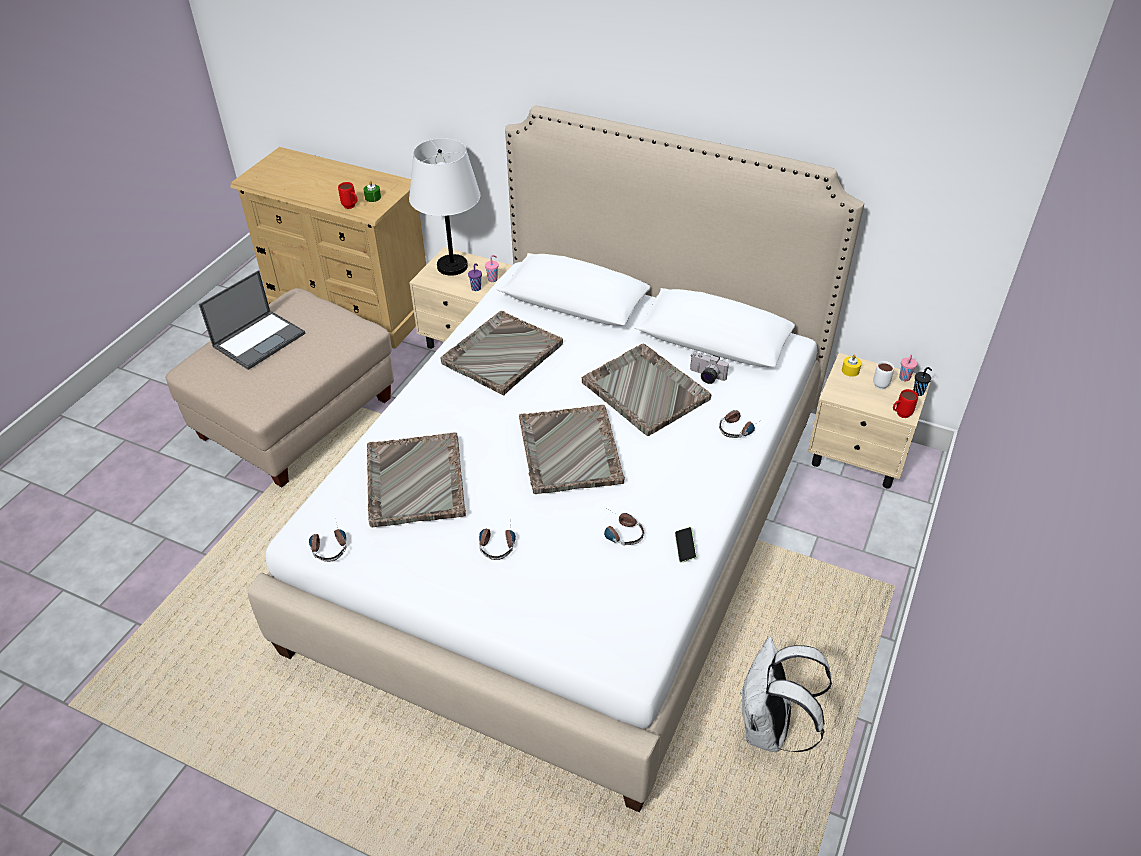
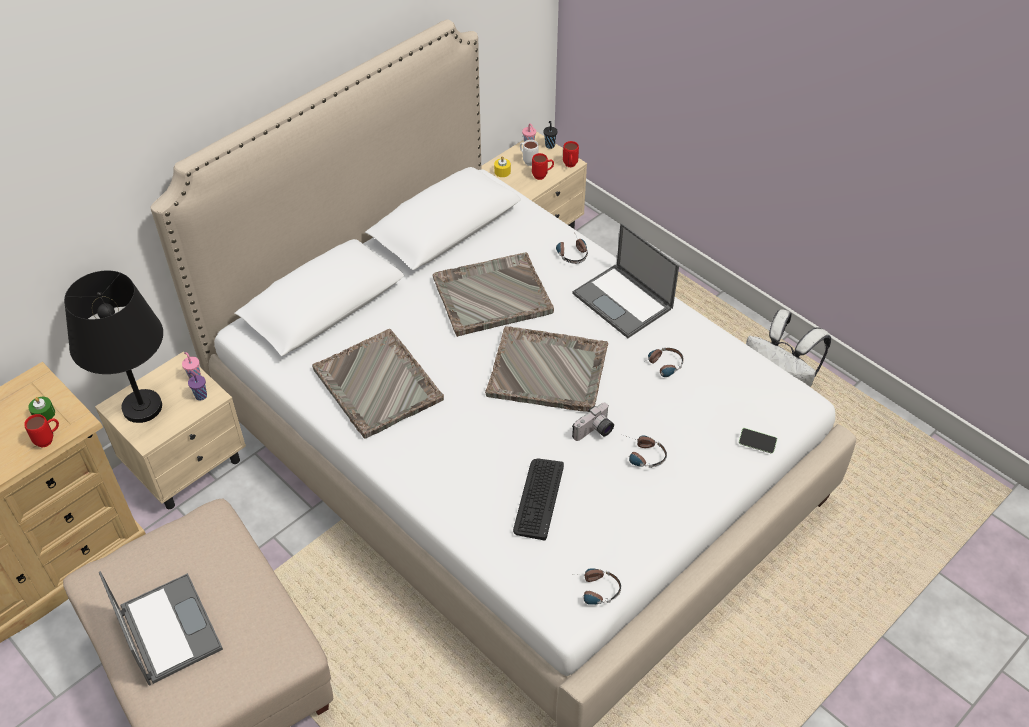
camera: 70 degrees left, 5 degrees up
grey tray [367,432,466,527] -> keyboard [513,458,564,540]
white table lamp [409,138,480,276] -> black table lamp [64,271,163,423]
phone [675,527,697,563] -> phone moved to [739,428,777,454]
camera [690,352,729,384] -> camera moved to [572,403,614,441]
none -> red mug [532,153,554,180]
none -> laptop [573,223,679,338]

